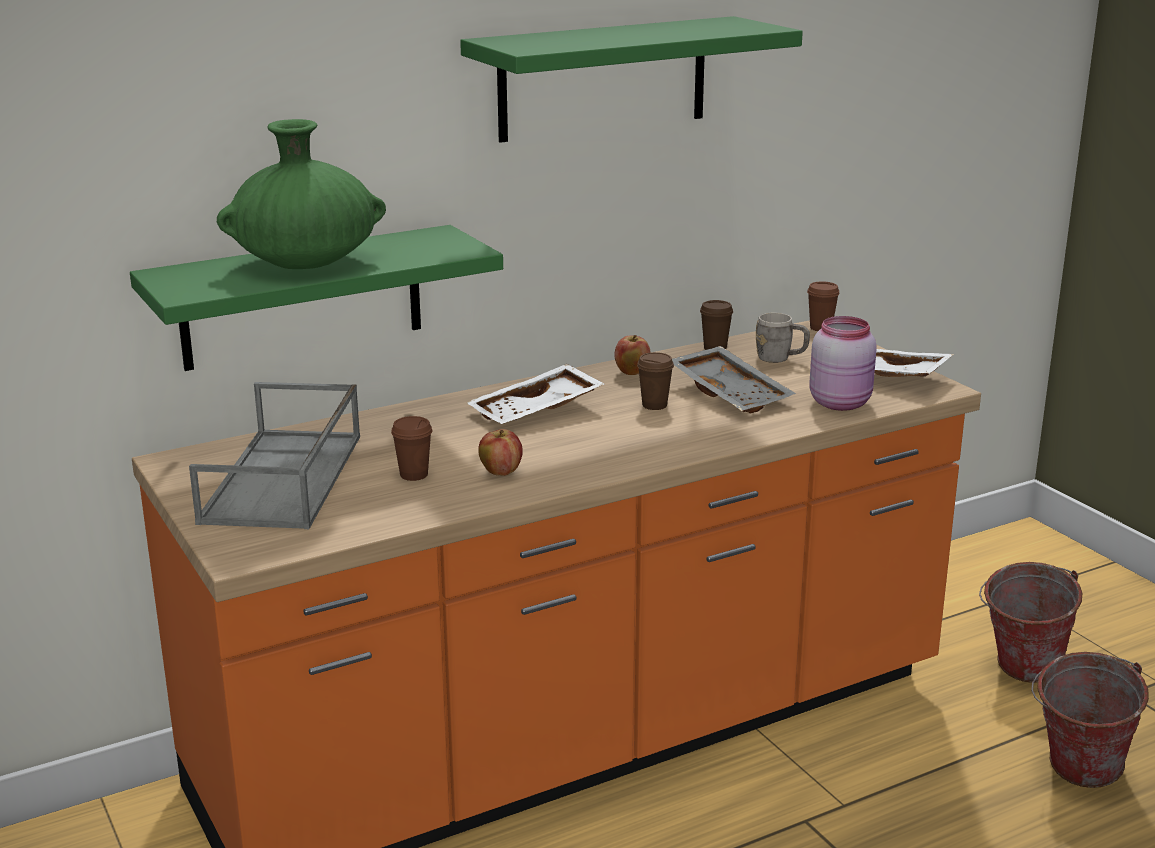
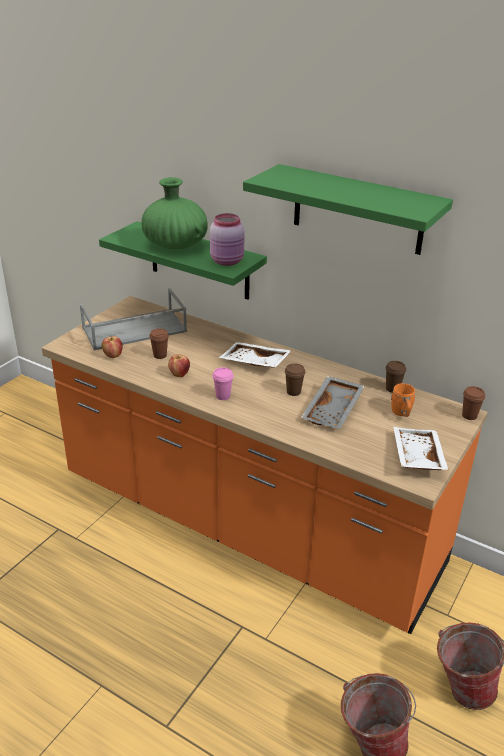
camera: 60 degrees right, 10 degrees up
apple [614,335,651,375] -> apple moved to [101,336,123,358]
grey mug [756,313,810,363] -> orange mug [391,383,415,417]
pink jar [809,316,877,411] -> pink jar moved to [210,213,245,266]
none -> pink cup [213,367,234,400]

